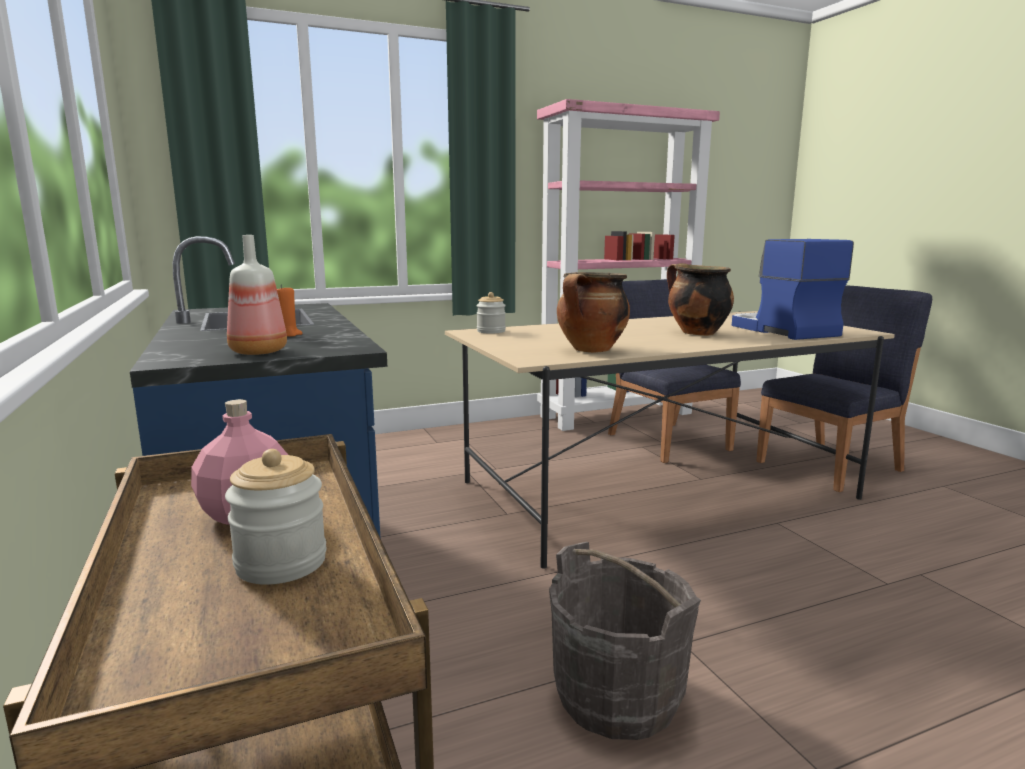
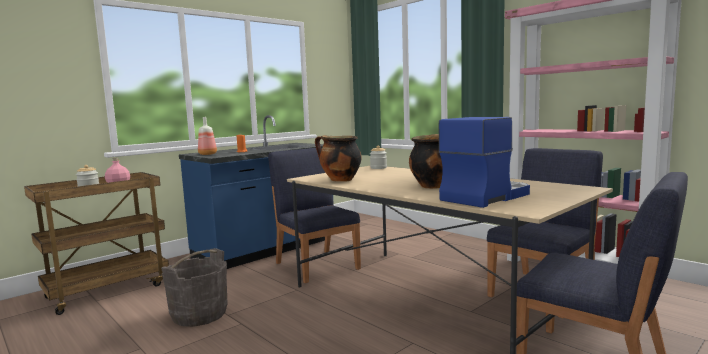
camera: 70 degrees right, 5 degrees down
none -> blue chair [268,148,361,283]

